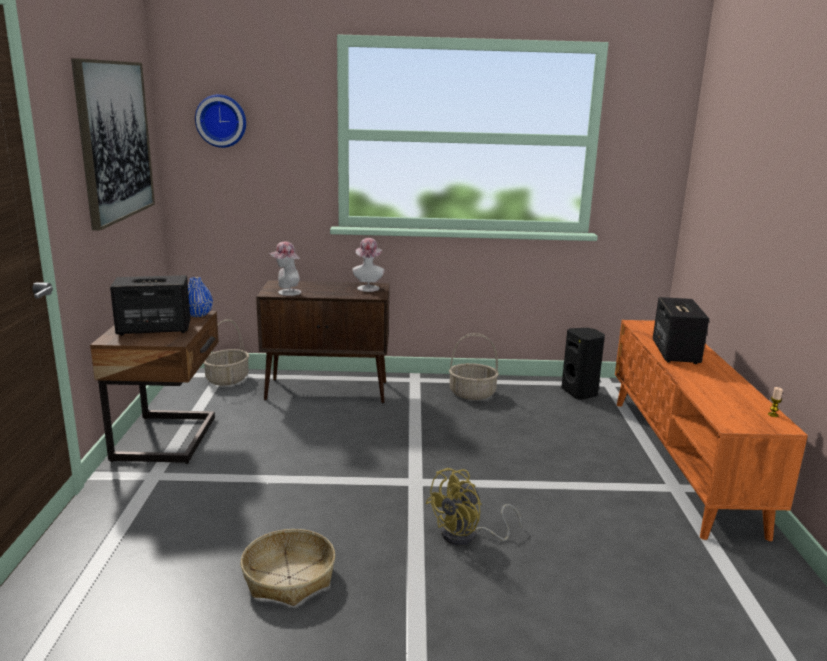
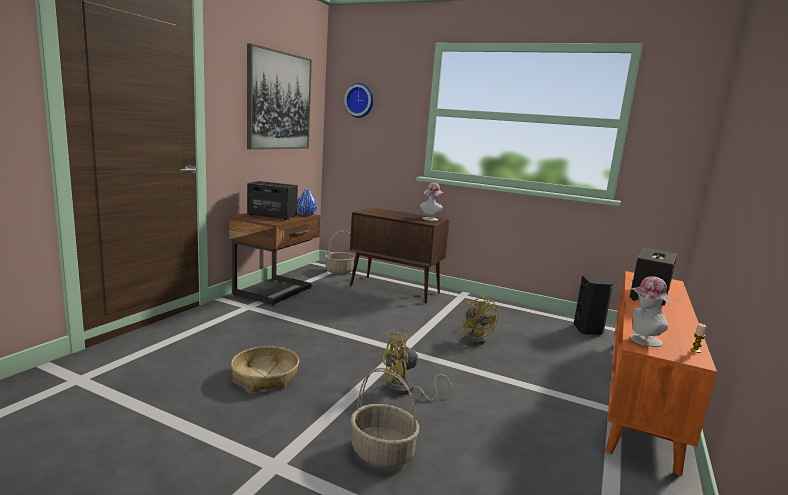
camera: 25 degrees right, 5 degrees down
hat [269,241,302,296] -> hat moved to [630,276,672,347]
basket [449,333,499,400] -> basket moved to [351,368,419,468]
none -> yellow fan [461,296,499,345]

